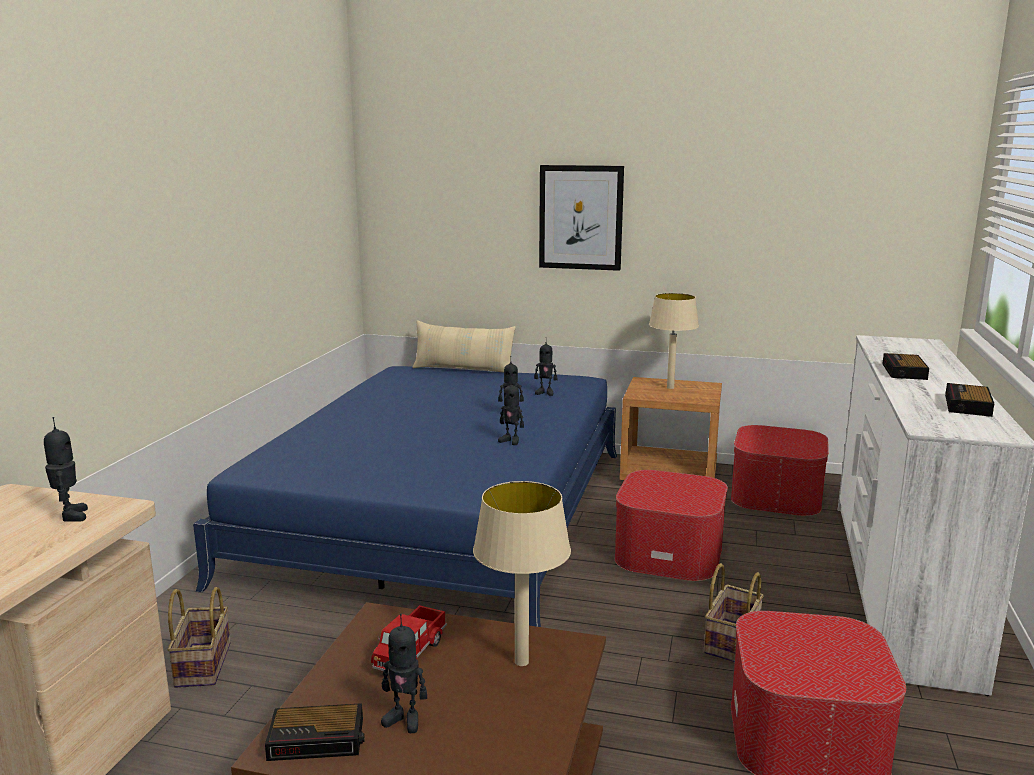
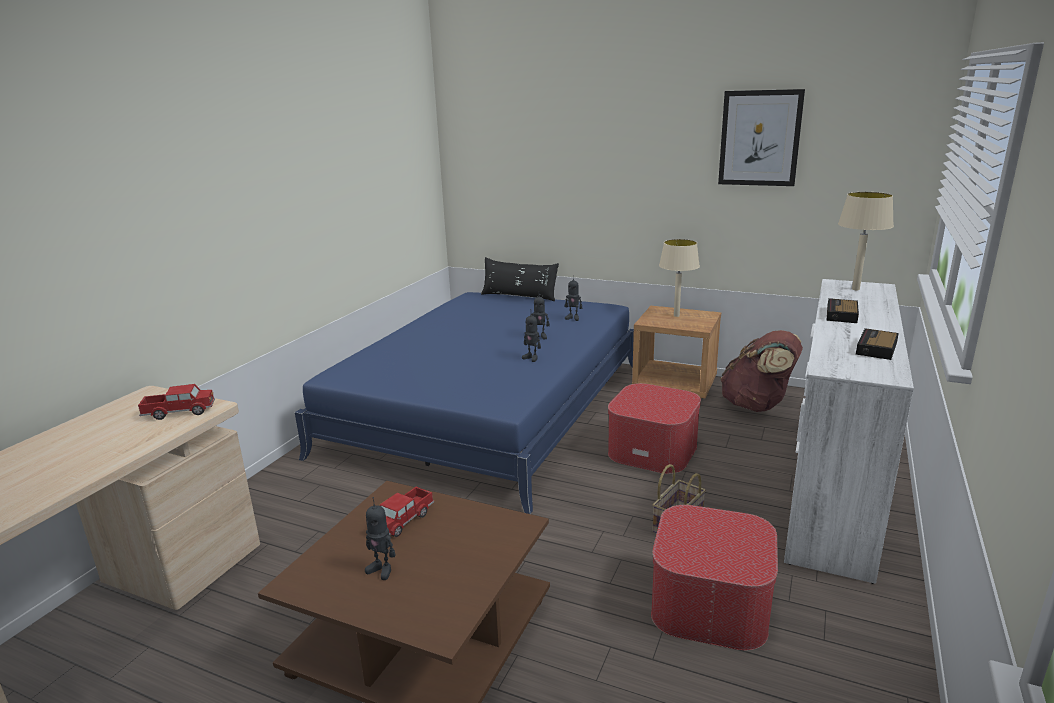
camera: 10 degrees right, 5 degrees up
toy robot [44,417,88,522] -> toy truck [138,384,215,420]
basket [167,587,230,688] -> none
alarm clock [265,703,365,761] -> none
beige pillow [412,320,516,373] -> black pillow [481,257,559,301]
beige table lamp [473,481,571,666] -> beige table lamp moved to [838,192,894,290]
picture [539,165,624,271] -> picture moved to [718,89,805,186]
ottoman [731,425,829,516] -> brown backpack [720,330,803,412]

